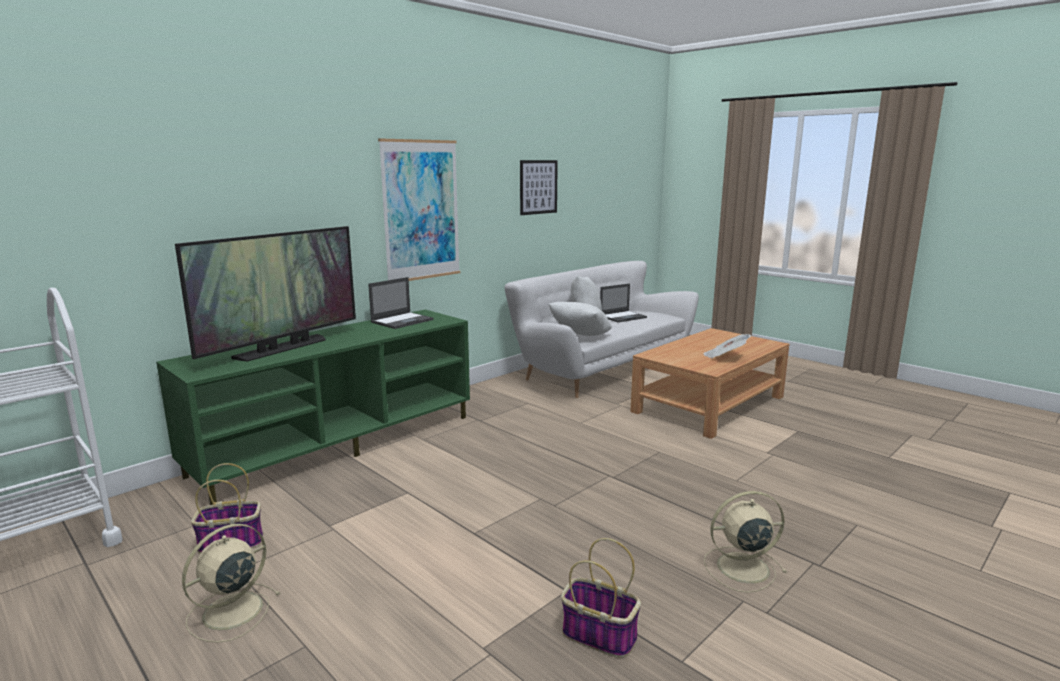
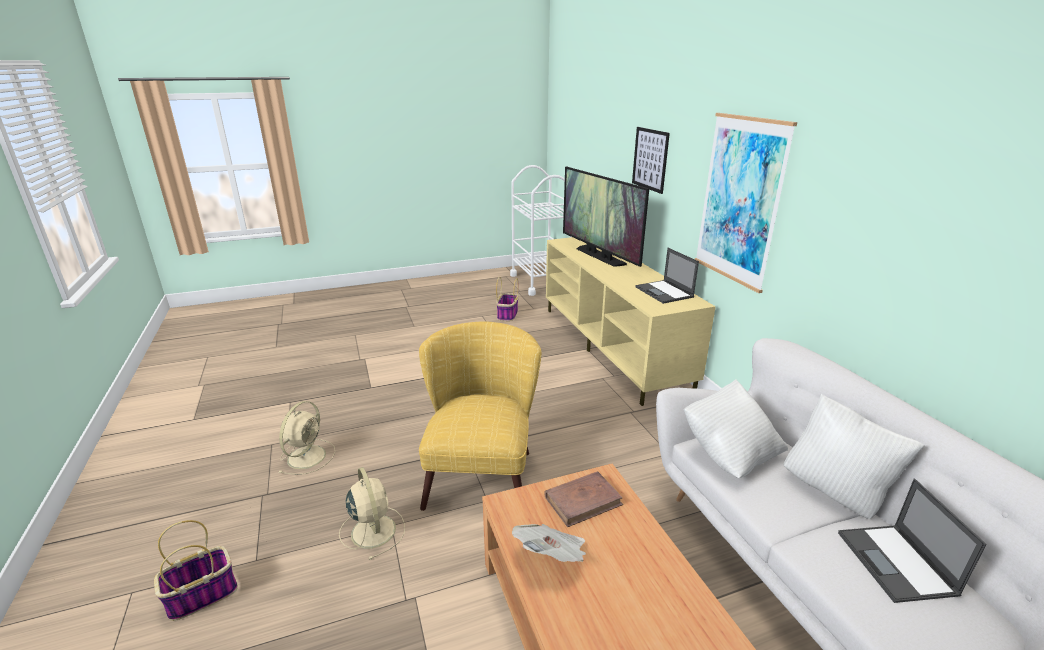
camera: 115 degrees right, 10 degrees up
green tv stand [156,309,470,505] -> beige tv stand [546,237,716,406]
beige fan [182,524,281,643] -> beige fan moved to [339,467,405,560]
picture [520,160,558,215] -> picture moved to [632,127,670,194]
basket [561,538,641,658] -> basket moved to [154,520,238,621]
none -> yellow armchair [419,322,541,511]
none -> brown book [545,471,623,527]

